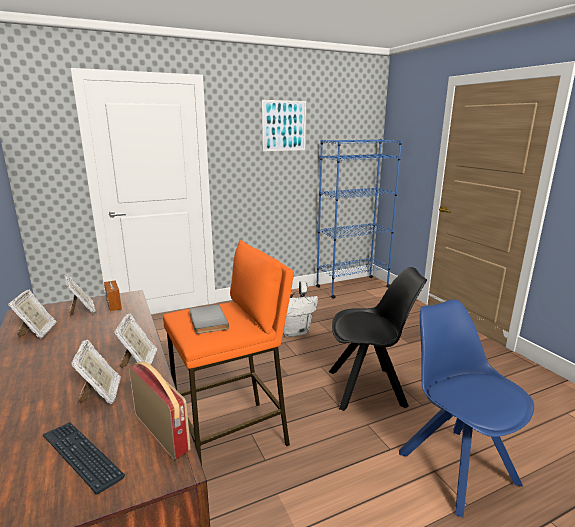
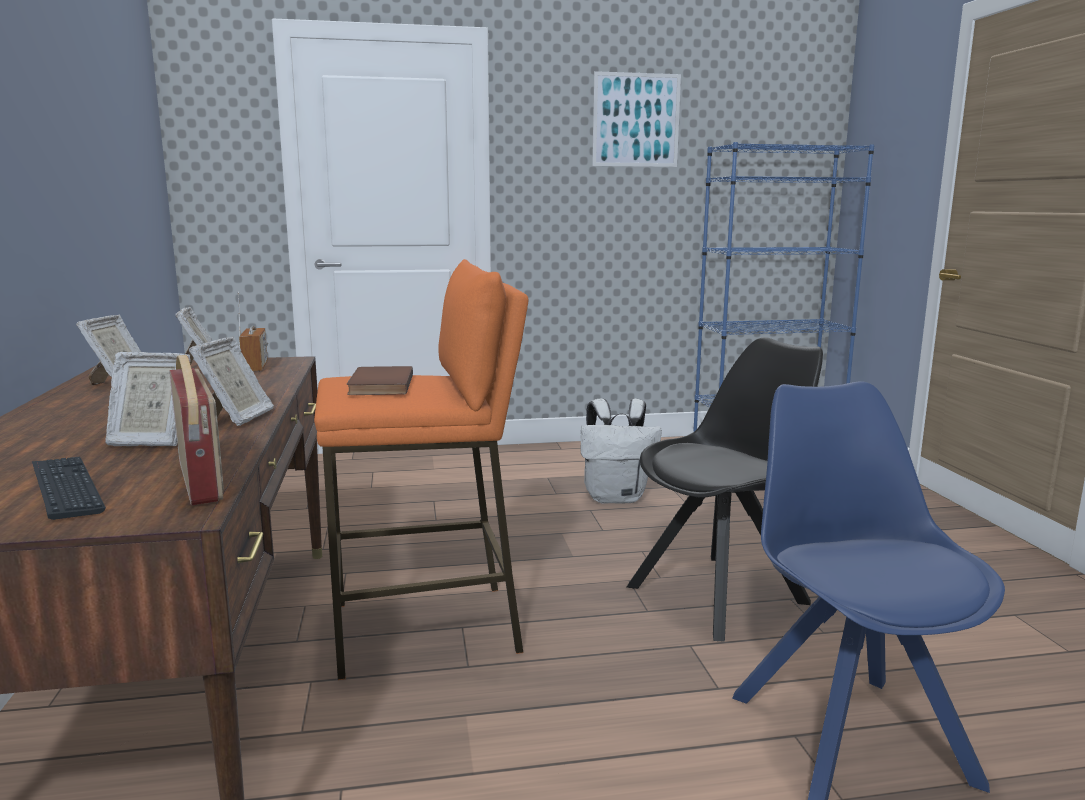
camera: 15 degrees right, 5 degrees down
picture frame [71,339,121,404] -> picture frame turned 90 degrees clockwise [105,352,191,446]
grey book [189,304,229,334] -> brown book [347,366,413,395]
black chair [329,267,427,411] -> black chair turned 45 degrees counterclockwise [626,337,823,642]

